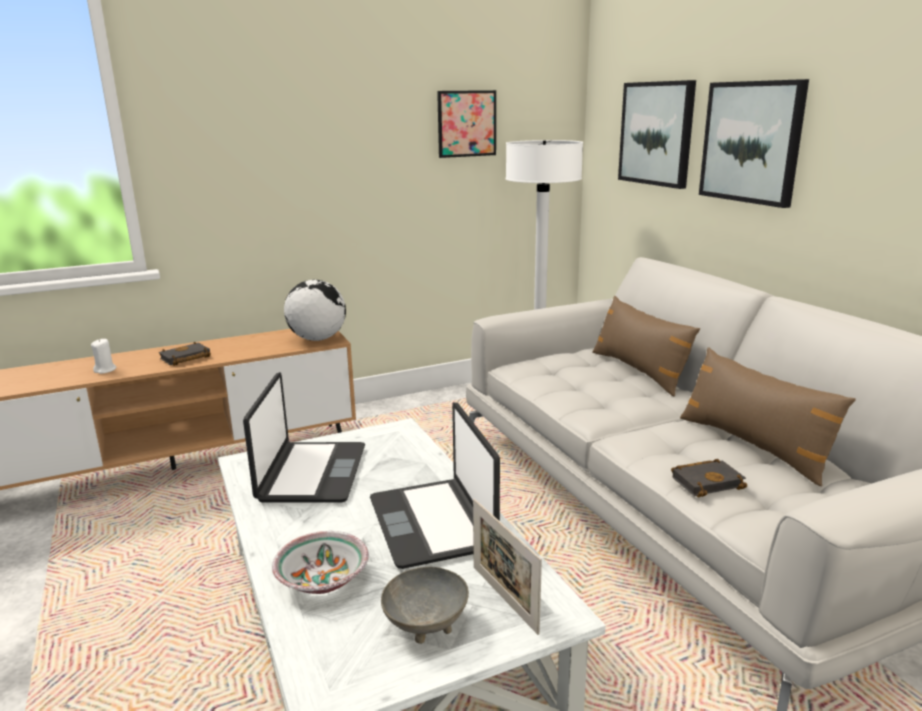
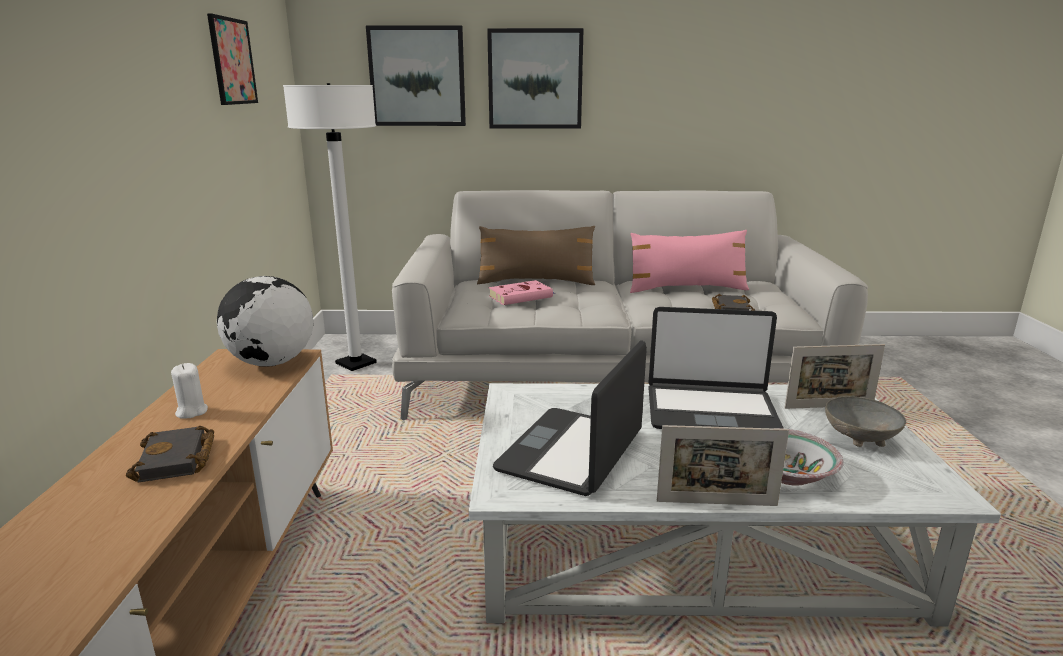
camera: 65 degrees left, 0 degrees up
white candle [91,339,116,374] -> white candle moved to [171,363,208,418]
laptop [243,372,365,502] -> laptop turned 90 degrees counterclockwise [493,340,647,496]
brown pillow [680,347,856,486] -> pink pillow [630,230,749,293]
none -> pink book [489,280,554,305]
none -> picture frame [657,425,789,506]

